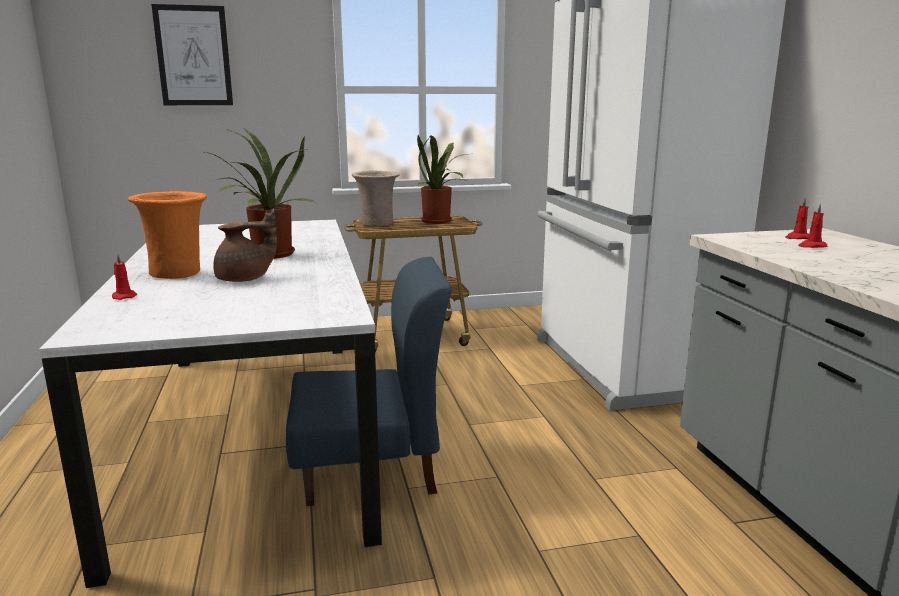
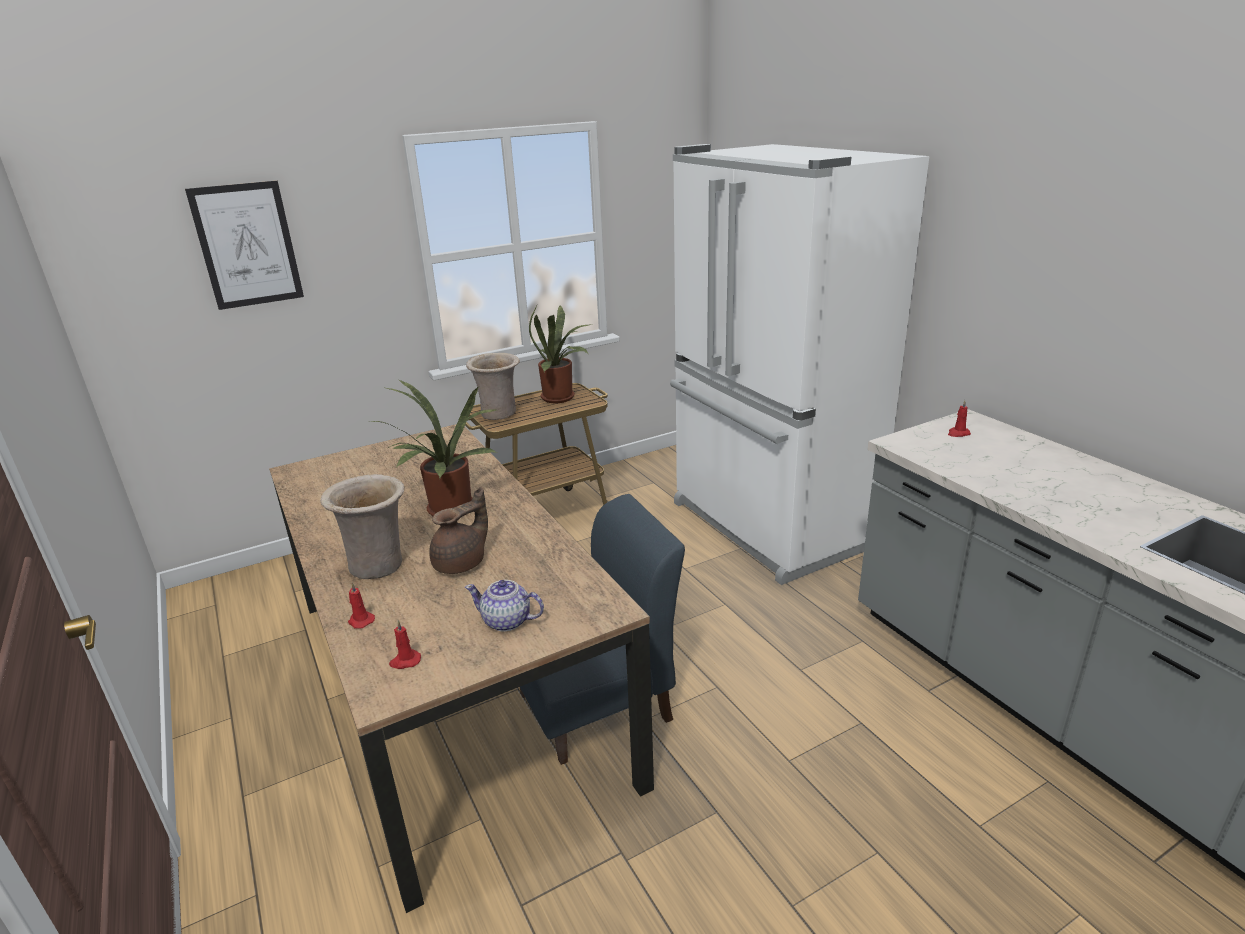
camera: 15 degrees left, 10 degrees up
white dining table [39,219,382,588] -> brown dining table [269,424,654,913]
orange vase [127,191,207,279] -> beige vase [320,474,405,579]
red candle [798,204,827,248] -> red candle moved to [389,621,421,669]
none -> teapot [465,580,544,632]

